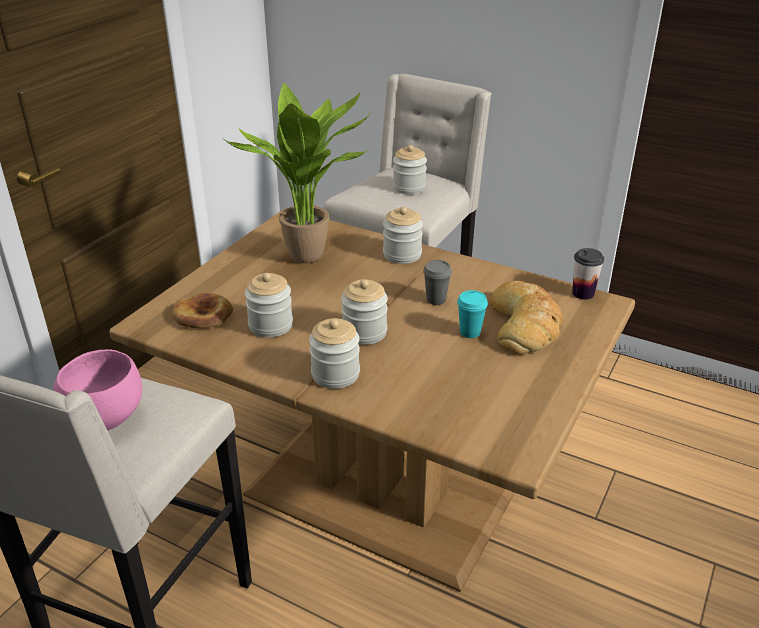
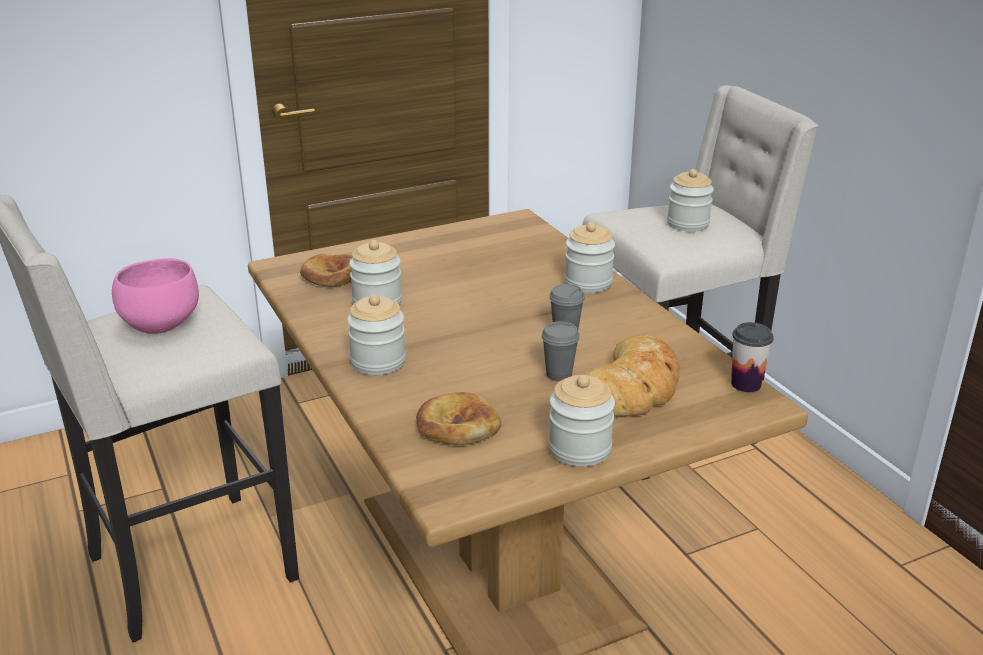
camera: 35 degrees right, 5 degrees down
potted plant [225,83,371,263] -> none
jar [341,279,388,345] -> jar moved to [548,375,615,467]
turquoise cup [457,290,488,338] -> grey cup [541,321,580,381]
none -> bread [416,392,502,445]

